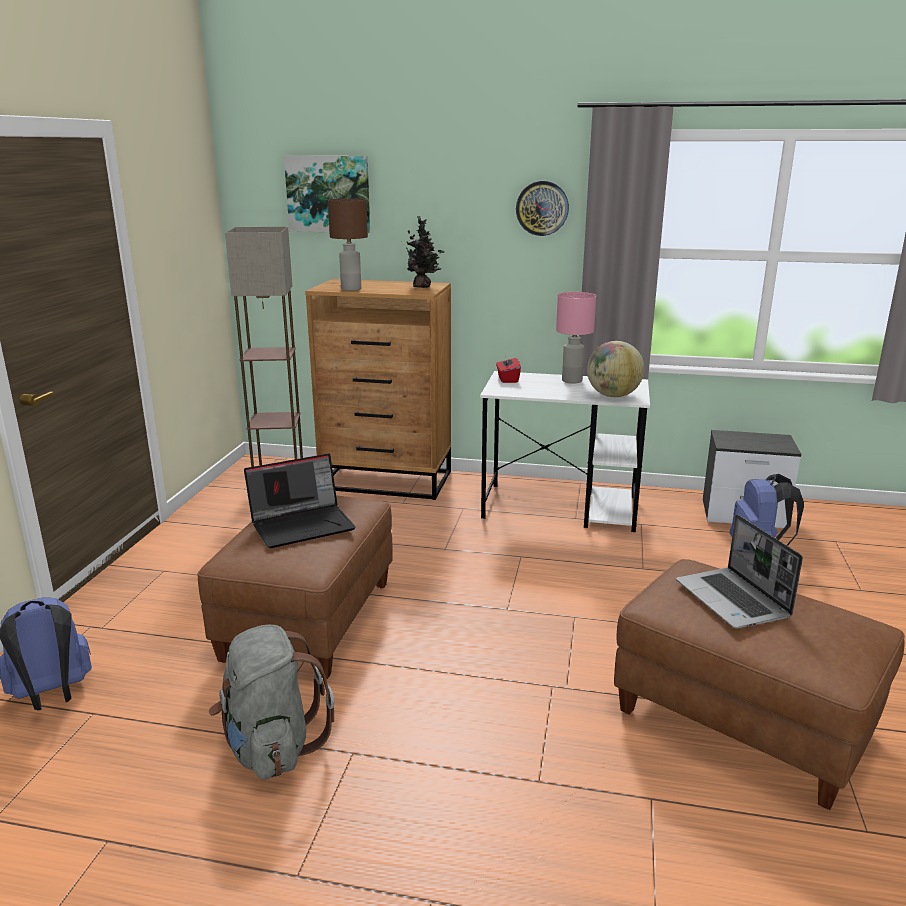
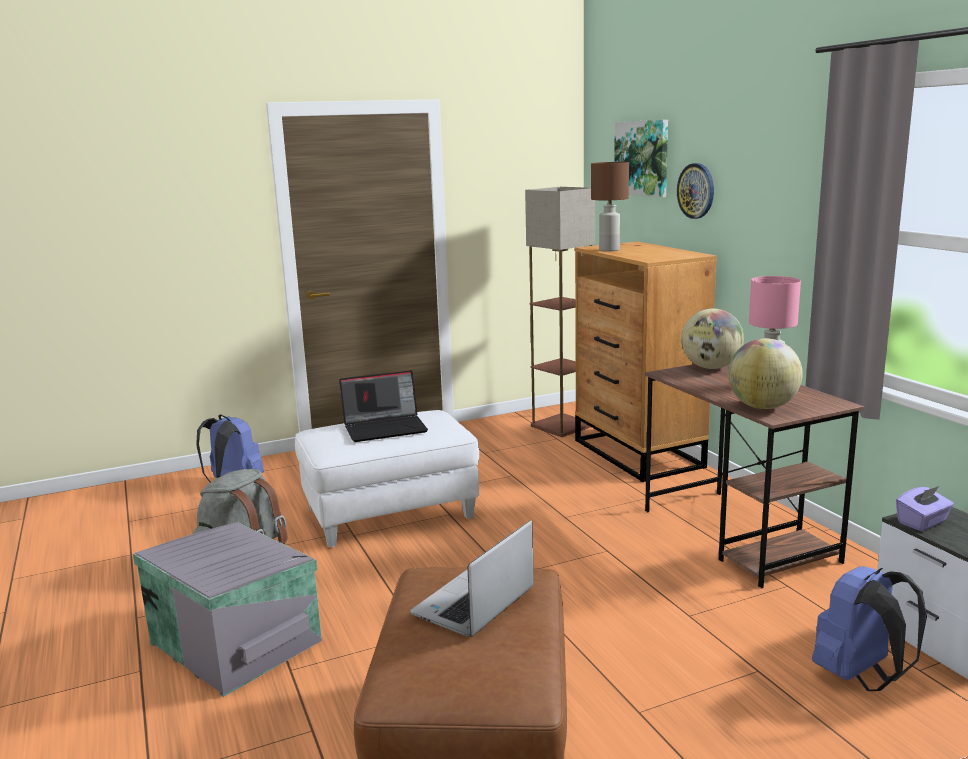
camera: 55 degrees right, 5 degrees down
brown ottoman [198,495,393,679] -> white ottoman [295,410,479,548]
laptop [244,454,356,548] -> laptop turned 45 degrees counterclockwise [339,370,428,442]
potted plant [401,216,444,288] -> none
white desk [480,371,650,532] -> brown desk [645,364,864,588]
red tissue box [496,355,521,383] -> globe [681,308,744,369]
wall clock [516,181,569,236] -> wall clock moved to [677,163,714,219]
none -> grey storage box [133,522,322,697]
none -> purple tissue box [896,486,954,531]

